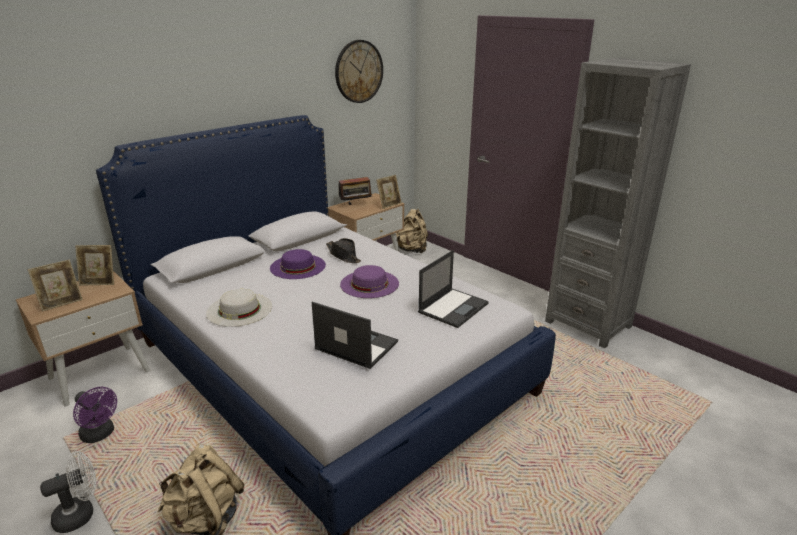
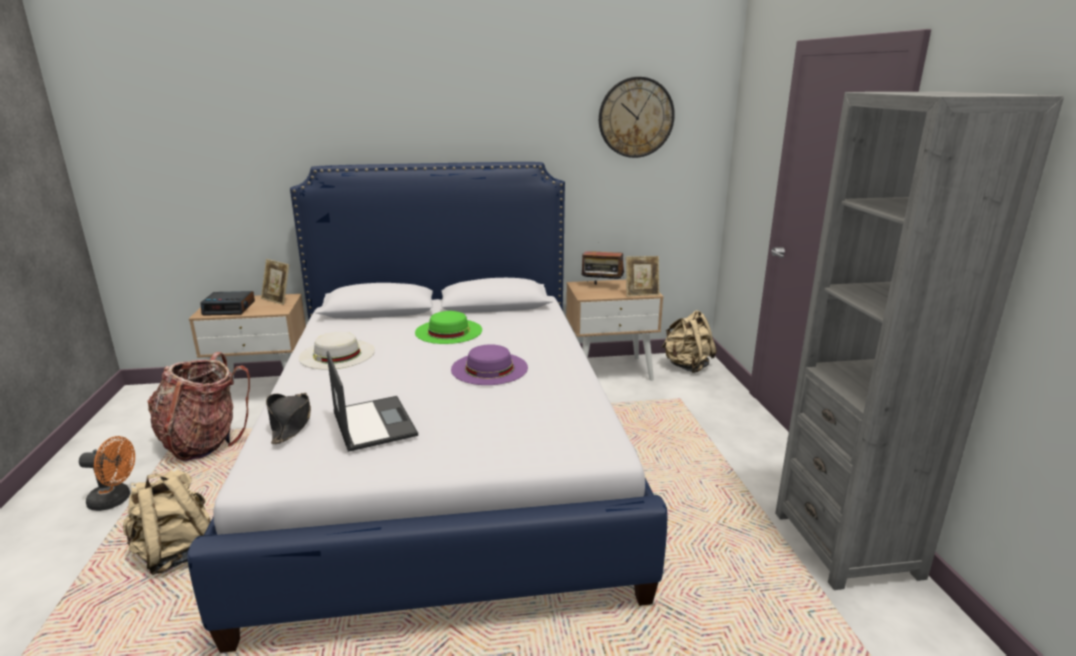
camera: 35 degrees right, 5 degrees down
picture frame [28,259,83,312] -> alarm clock [200,291,255,316]
white fan [40,451,96,533] -> orange fan [79,436,135,511]
purple fan [73,387,117,443] -> backpack [147,352,250,462]
purple hat [270,249,326,279] -> green hat [415,311,482,344]
black hat [326,238,361,263] -> black hat moved to [266,393,311,444]
laptop [418,250,489,328] -> none

